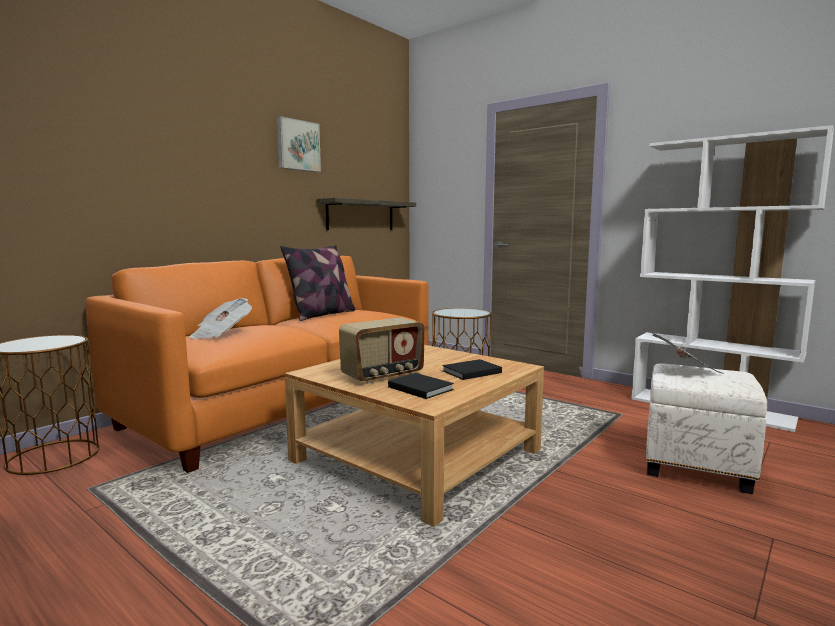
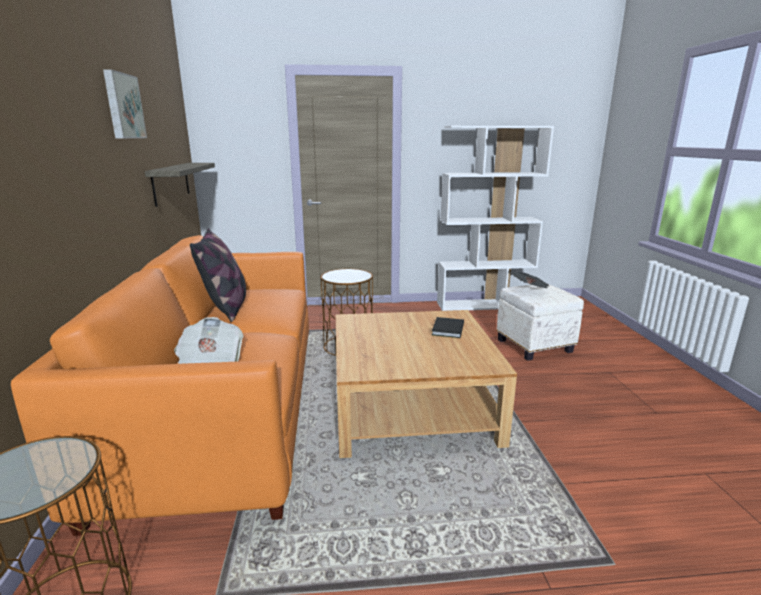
camera: 45 degrees left, 10 degrees up
radio [339,317,425,383] -> none
black book [388,373,454,399] -> none

